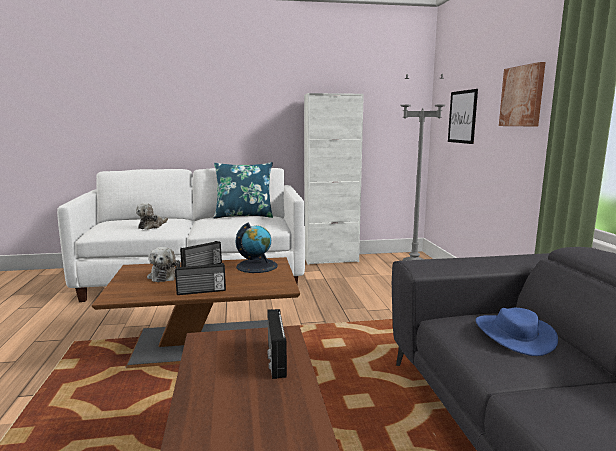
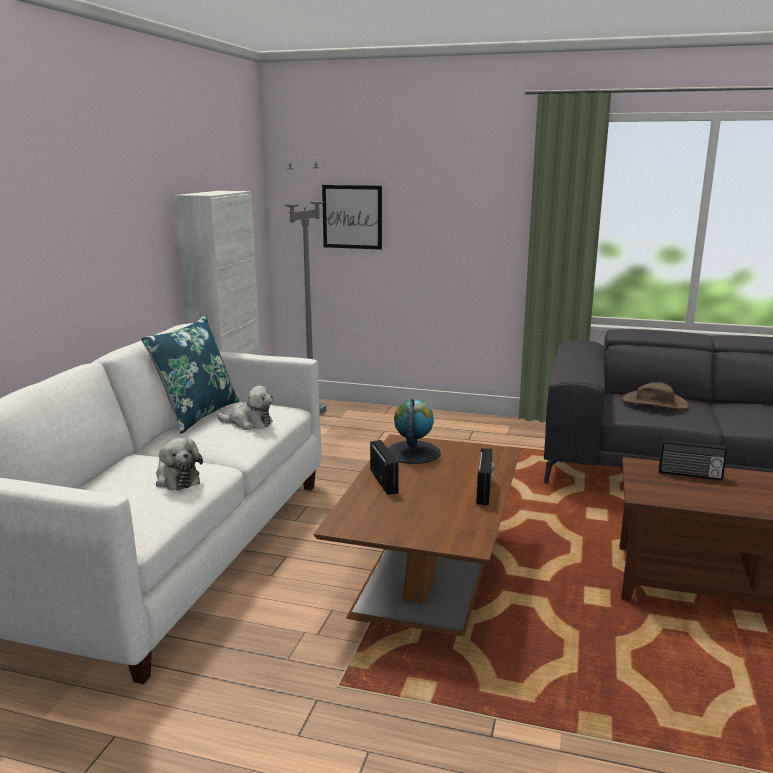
camera: 65 degrees left, 5 degrees up
plush toy [147,247,180,282] -> plush toy moved to [217,385,273,430]
blue hat [475,308,558,356] -> brown hat [621,382,690,410]
picture [499,62,545,127] -> none

